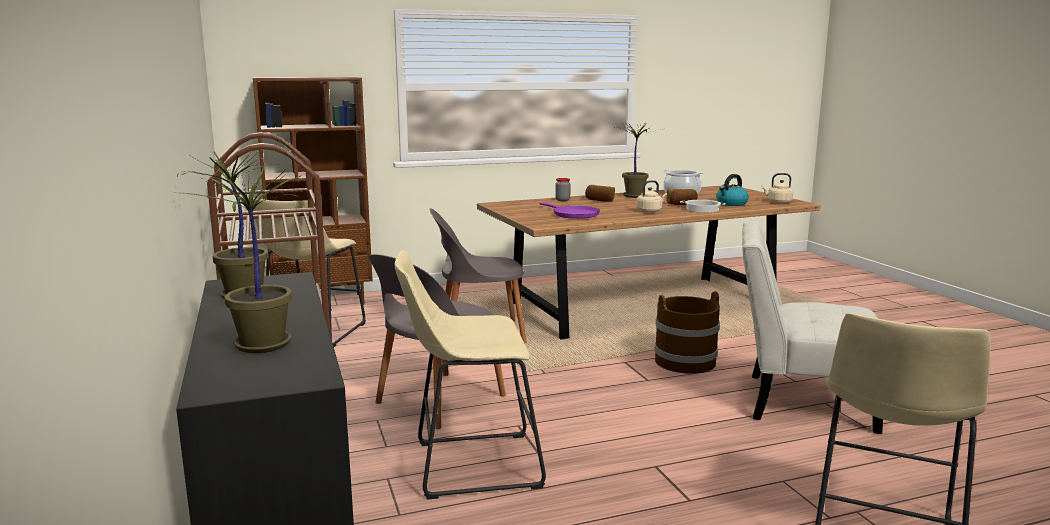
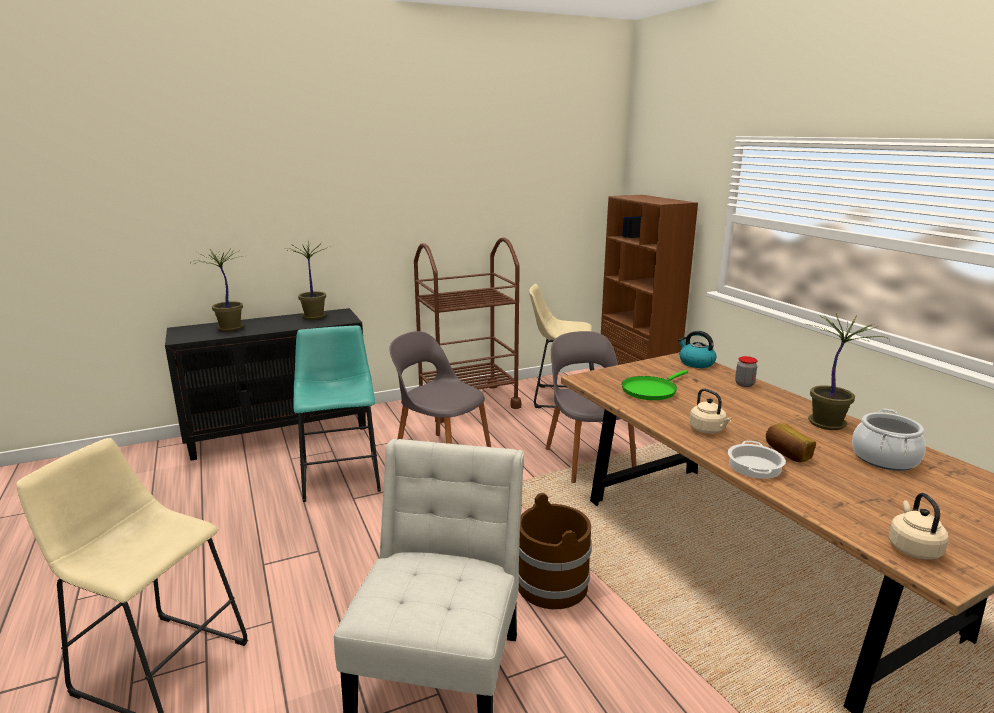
camera: 85 degrees right, 5 degrees up
beige stool [395,250,546,500] -> turquoise stool [294,326,381,502]
purple frying pan [539,202,600,219] -> green frying pan [621,370,688,400]
bread [585,185,615,202] -> none
kettle [716,174,749,206] -> kettle moved to [678,331,717,368]

